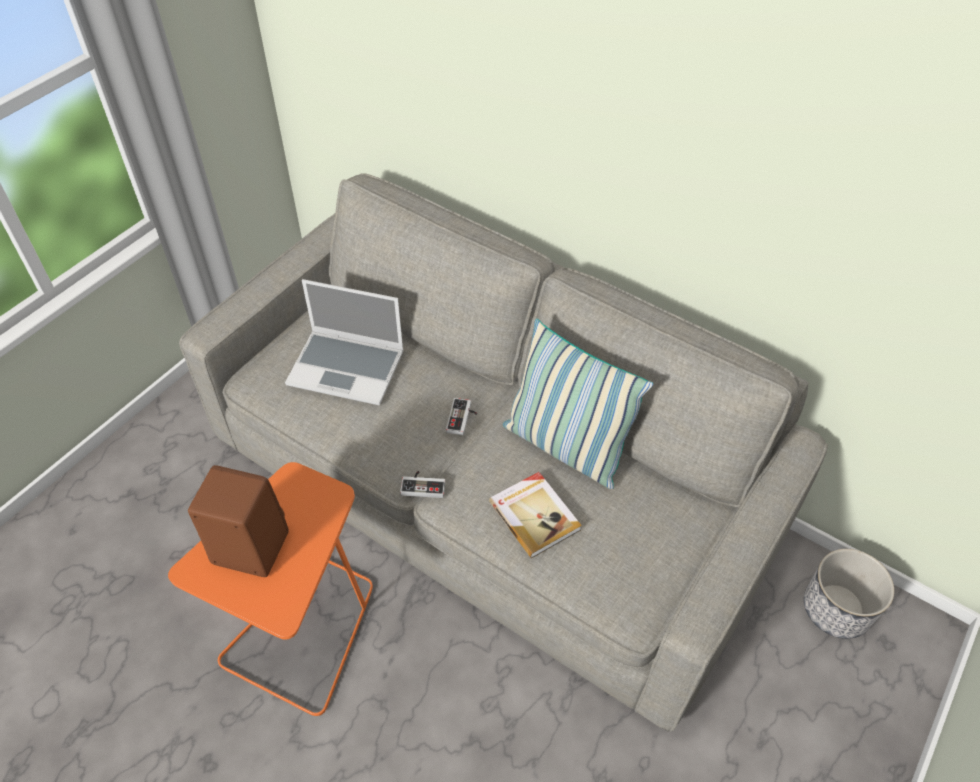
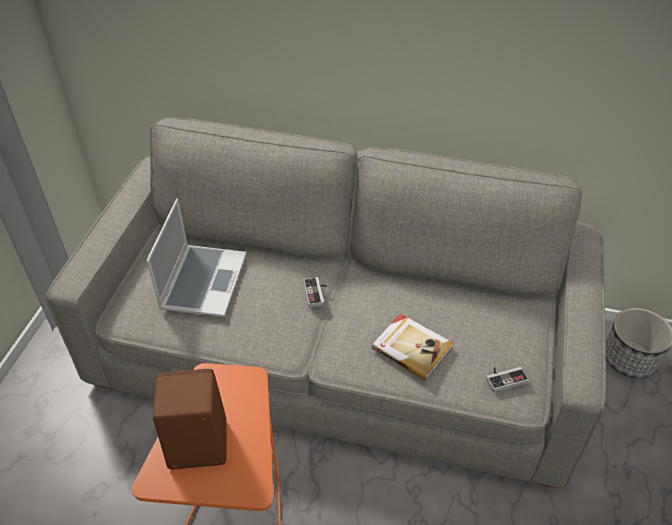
camera: 20 degrees left, 5 degrees down
laptop [285,279,404,406] -> laptop turned 75 degrees counterclockwise [146,198,247,317]
game controller [400,471,445,498] -> game controller moved to [486,367,529,392]
pillow [503,319,653,489] -> none

